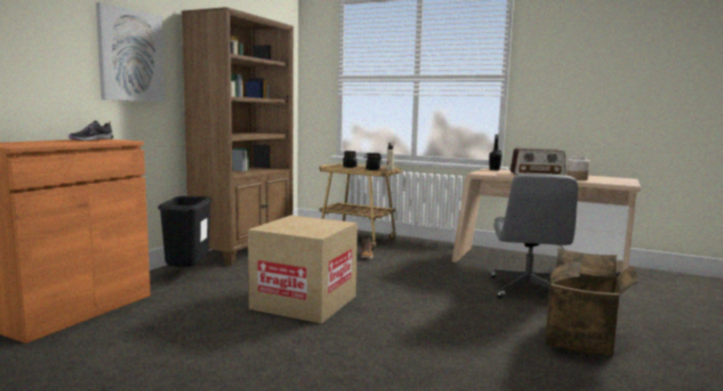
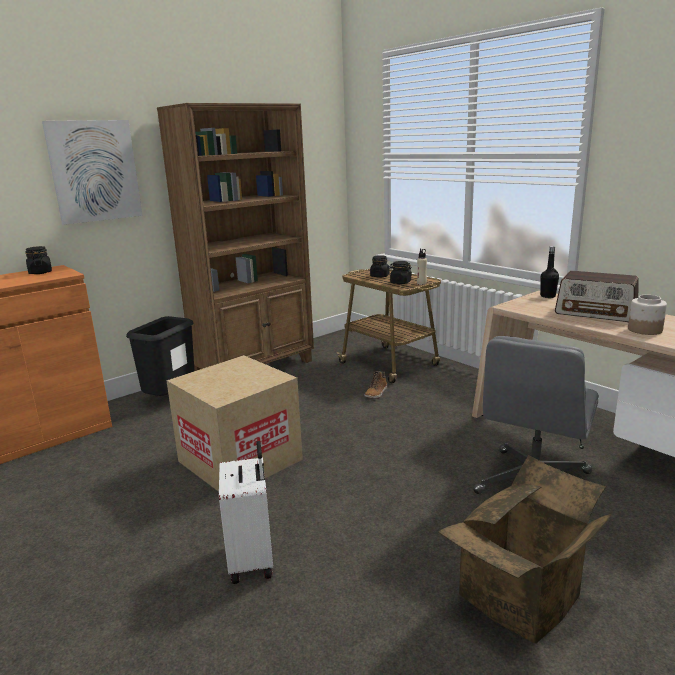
camera: 25 degrees right, 10 degrees up
shoe [69,120,113,141] -> black jar [25,246,52,274]
none -> white suitcase [219,441,273,584]

